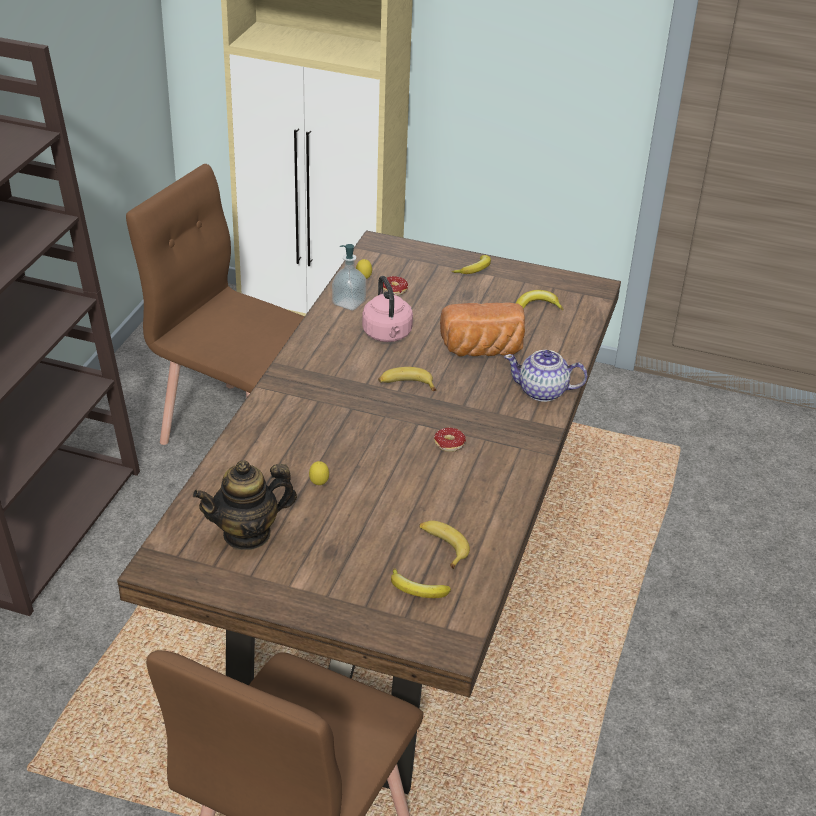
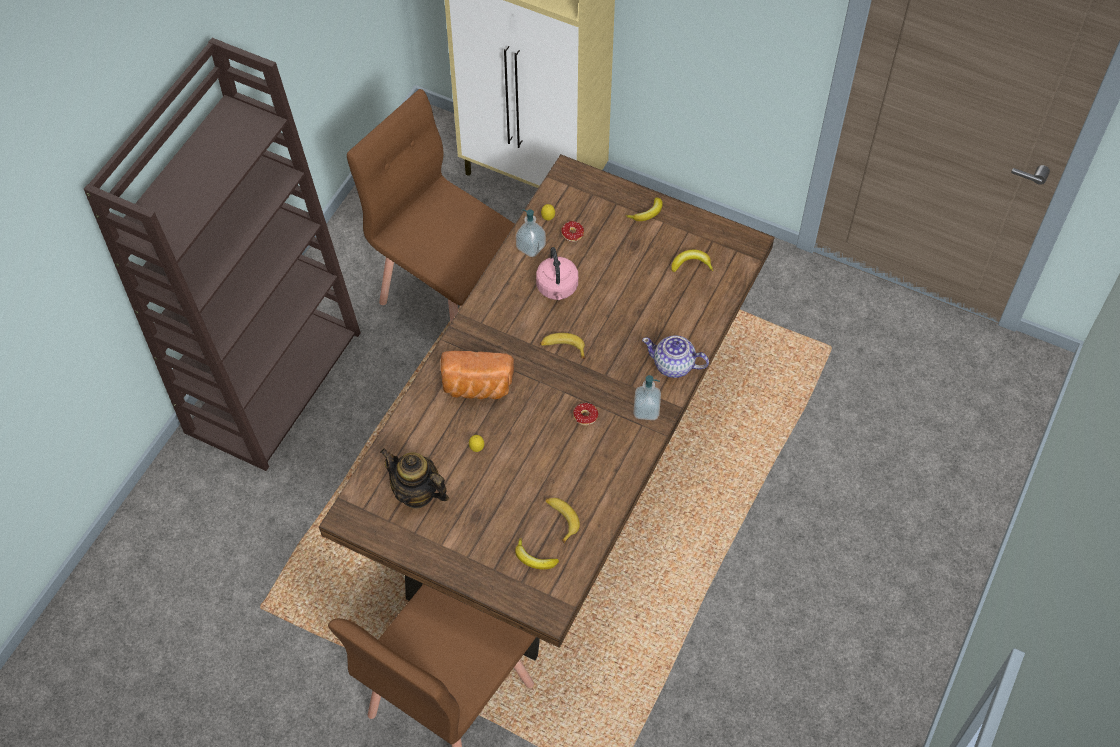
camera: 10 degrees right, 20 degrees up
teapot [193,460,297,550] -> teapot turned 45 degrees clockwise [380,448,449,508]
bread [440,303,525,356] -> bread moved to [441,351,514,399]
none -> soap dispenser [633,375,661,420]

